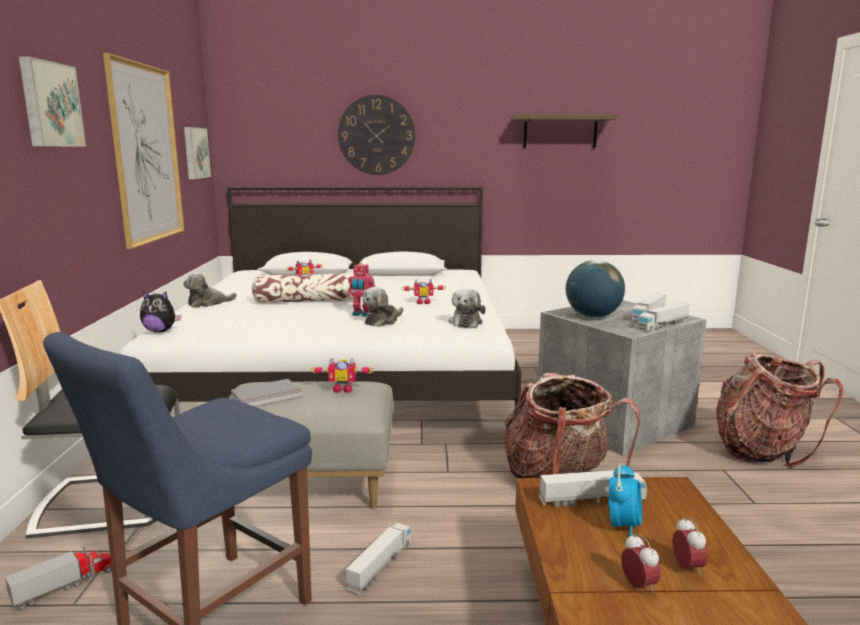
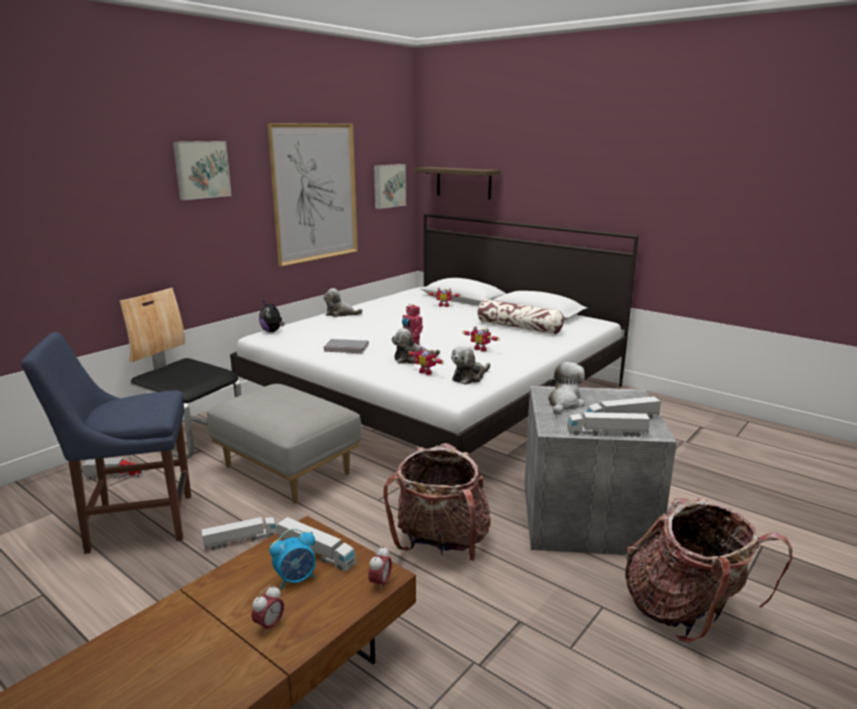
camera: 40 degrees right, 5 degrees up
grey book [231,379,303,407] -> grey book moved to [323,339,369,353]
pillow [252,273,355,303] -> pillow moved to [477,299,564,335]
toy robot [311,358,374,393] -> toy robot moved to [408,347,444,375]
wall clock [338,95,415,175] -> none
shelf [513,114,617,148] -> shelf moved to [414,167,501,200]
globe [566,260,625,318] -> plush toy [547,362,585,415]
alarm clock [621,533,661,594] -> alarm clock moved to [368,546,392,591]

